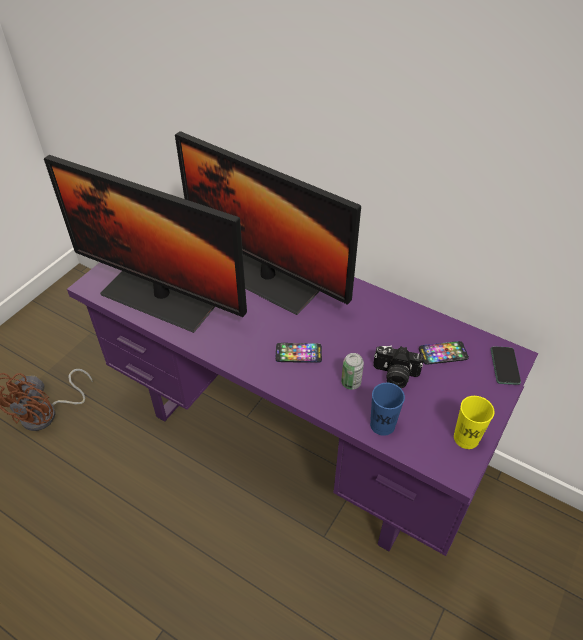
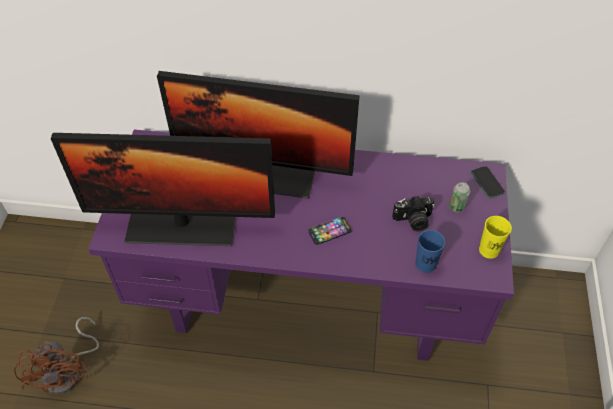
camera: 25 degrees left, 5 degrees up
can [341,353,364,390] -> can moved to [449,182,470,213]
phone [419,341,469,364] -> none

